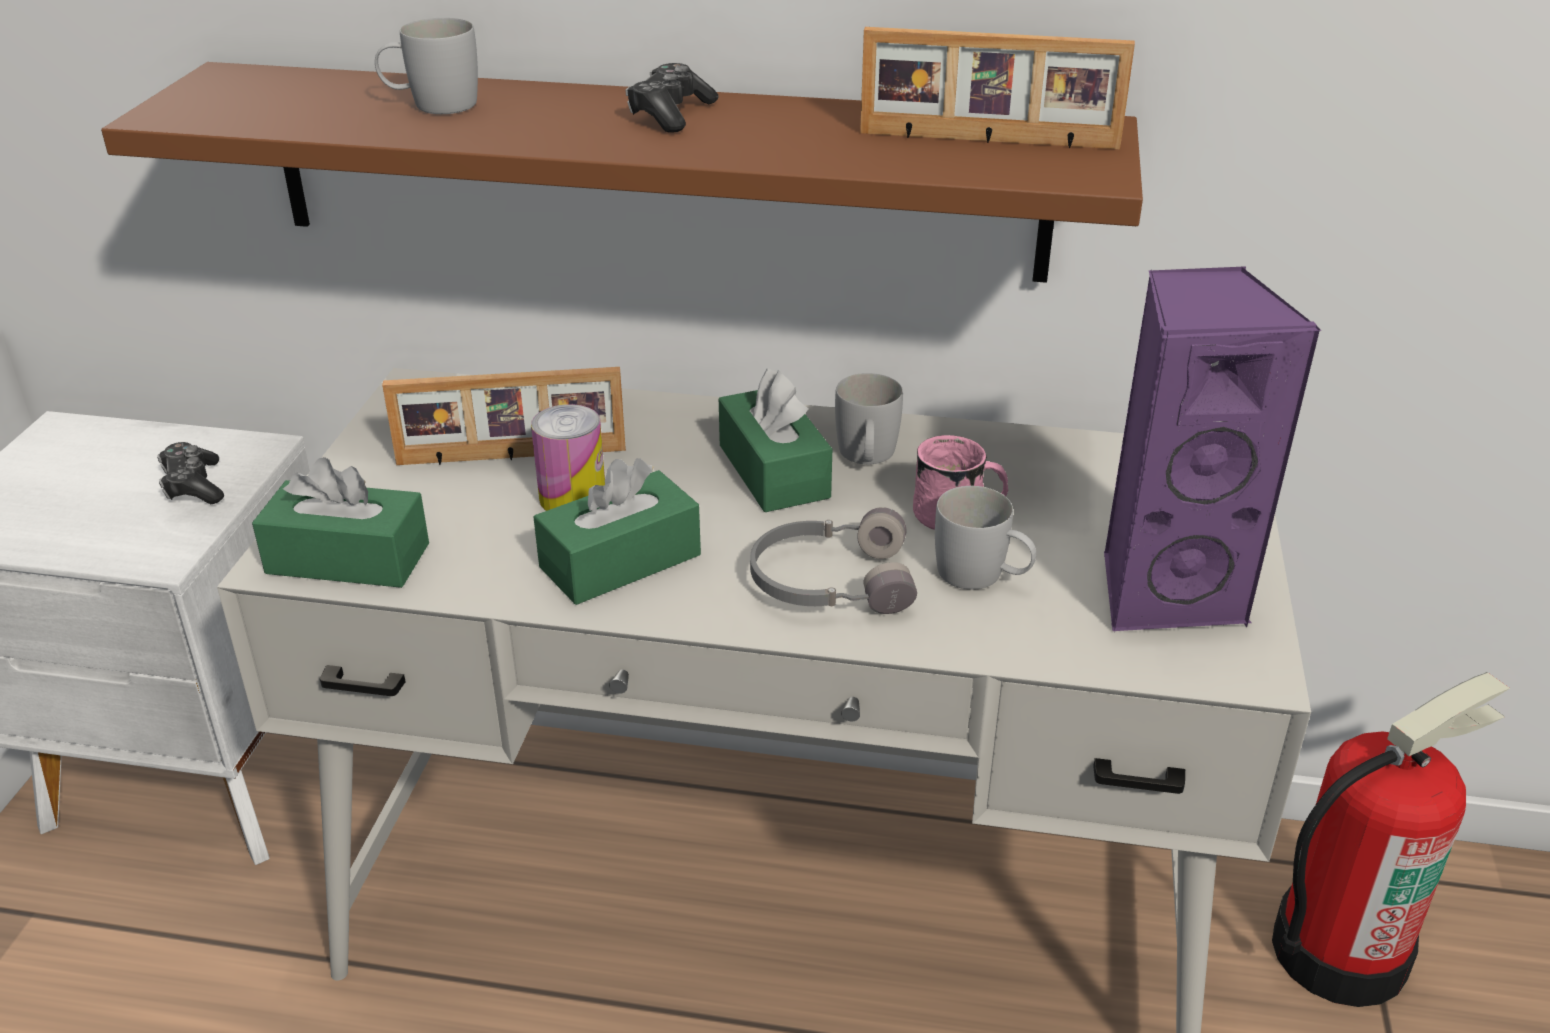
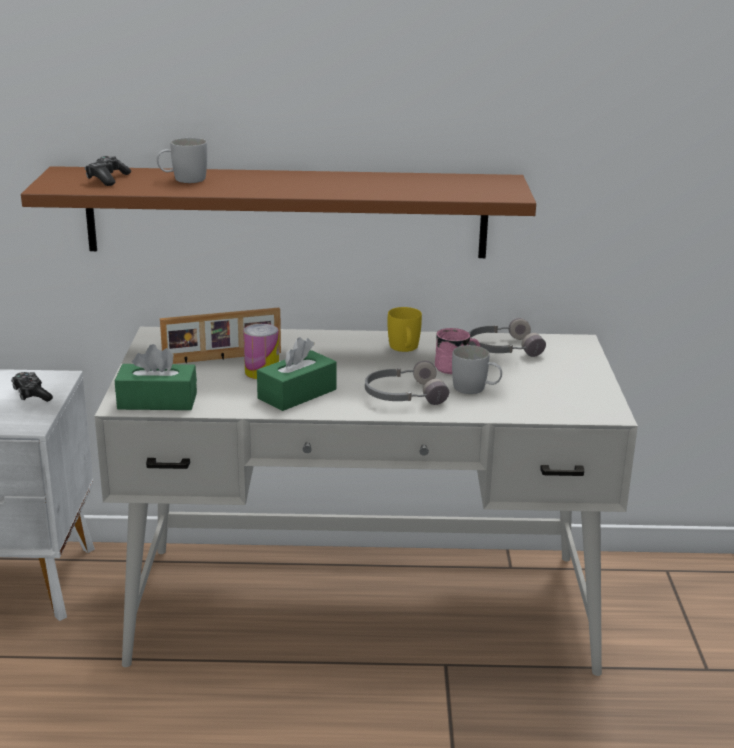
camera: 10 degrees left, 10 degrees down
game controller [625,63,719,133] -> game controller moved to [85,156,131,186]
green tissue box [719,369,832,512] -> none
white mug [835,373,903,465] -> yellow mug [388,307,422,352]
picture frame [860,27,1135,149] -> none
purple speaker [1104,266,1322,633] -> none
fire extinguisher [1272,672,1510,1007] -> none
none -> grey headphones [469,318,546,357]

